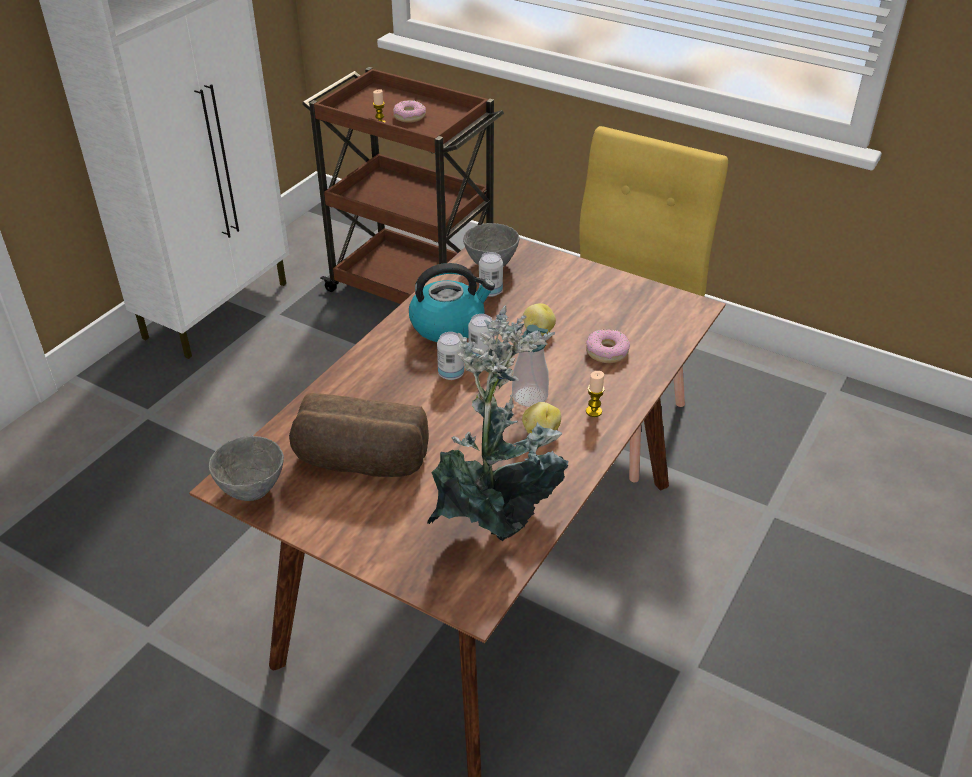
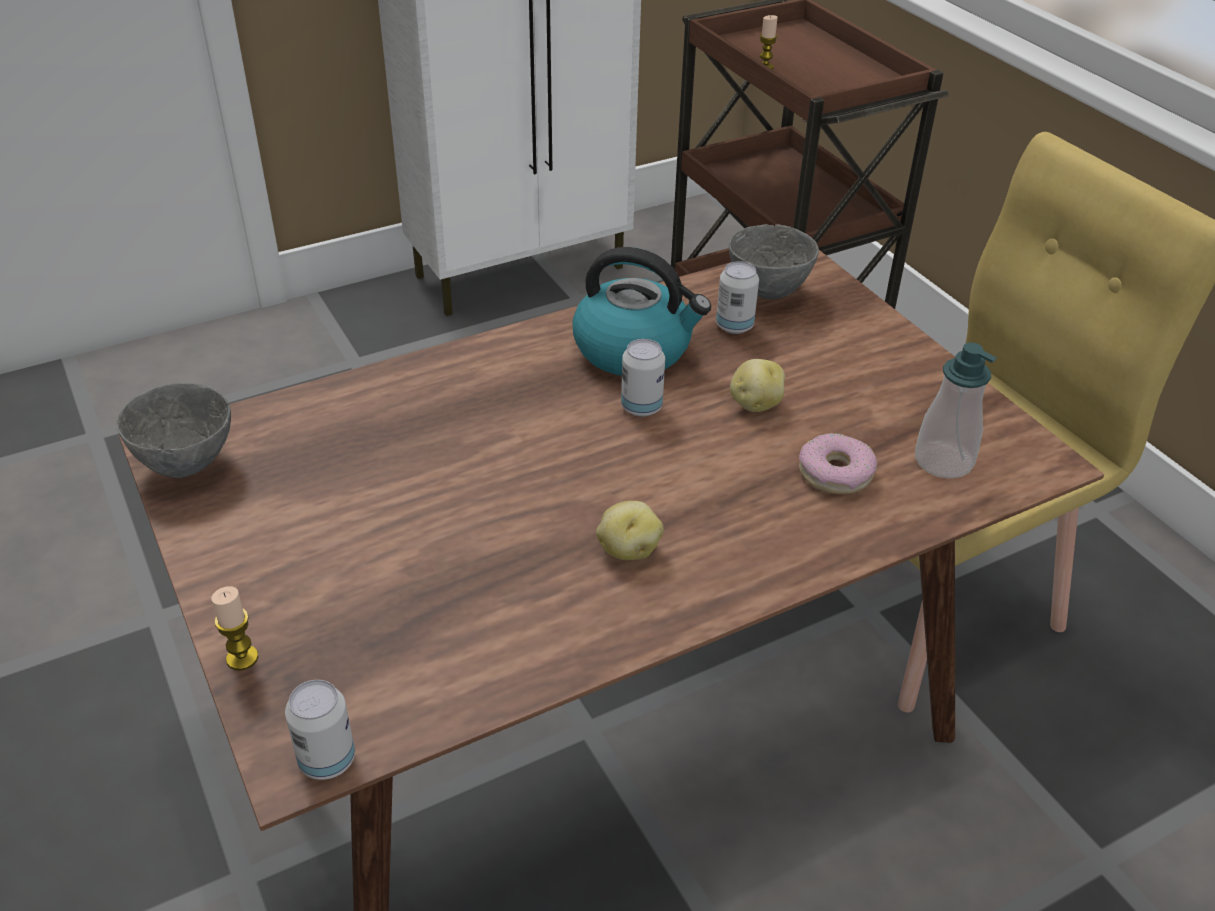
camera: 30 degrees right, 0 degrees up
bread [289,393,429,477] -> none
donut [393,100,426,123] -> none
potted plant [427,305,568,541] -> none
can [437,332,464,380] -> can moved to [285,680,355,780]
soap dispenser [512,325,549,407] -> soap dispenser moved to [915,342,997,479]
candle [586,371,605,417] -> candle moved to [211,586,259,671]

